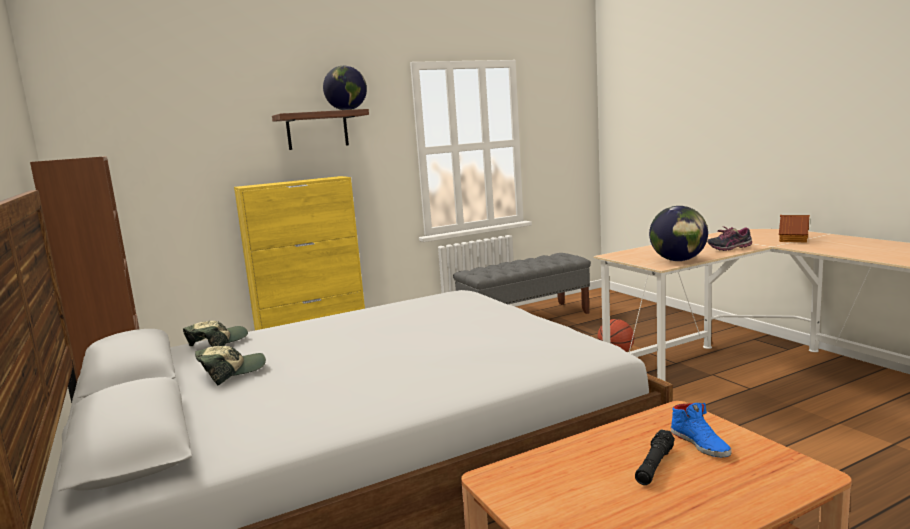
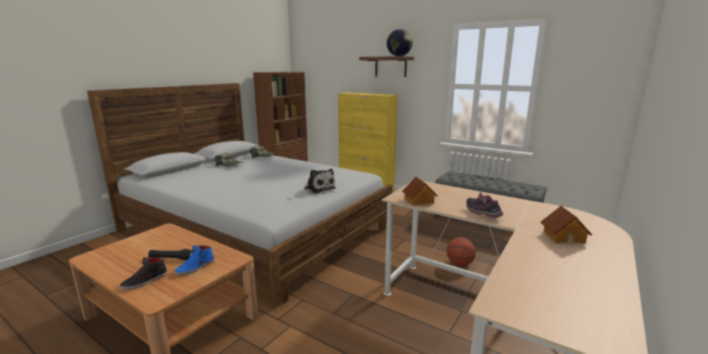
camera: 60 degrees right, 5 degrees up
globe [649,206,708,261] -> toy house [402,177,438,206]
none -> black shoe [120,257,167,290]
none -> plush toy [304,168,336,194]

